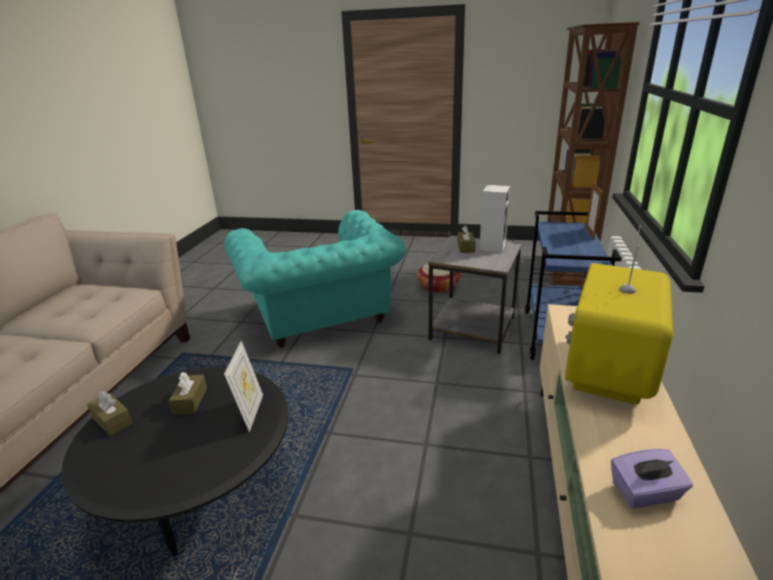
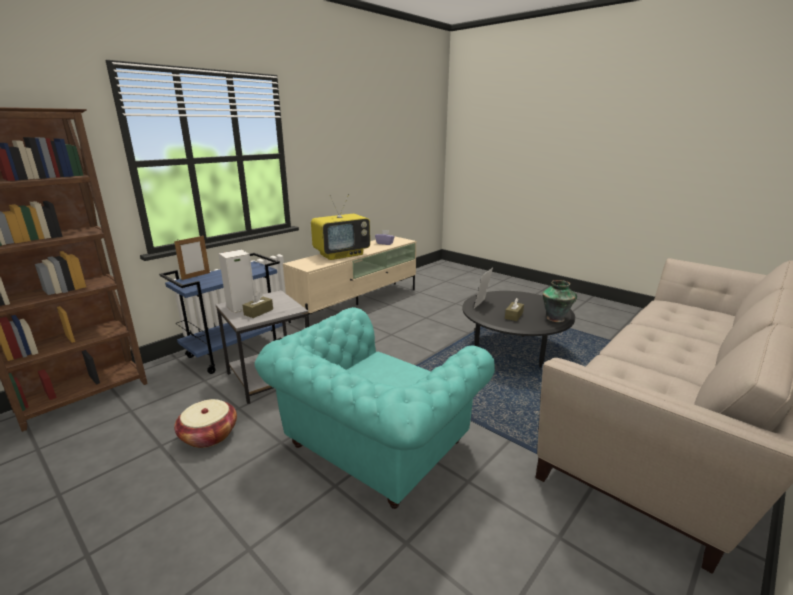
camera: 150 degrees left, 5 degrees down
brown tissue box [87,391,133,436] -> vase [543,280,577,322]
turquoise armchair [224,210,406,347] -> turquoise armchair turned 150 degrees counterclockwise [254,307,495,509]

